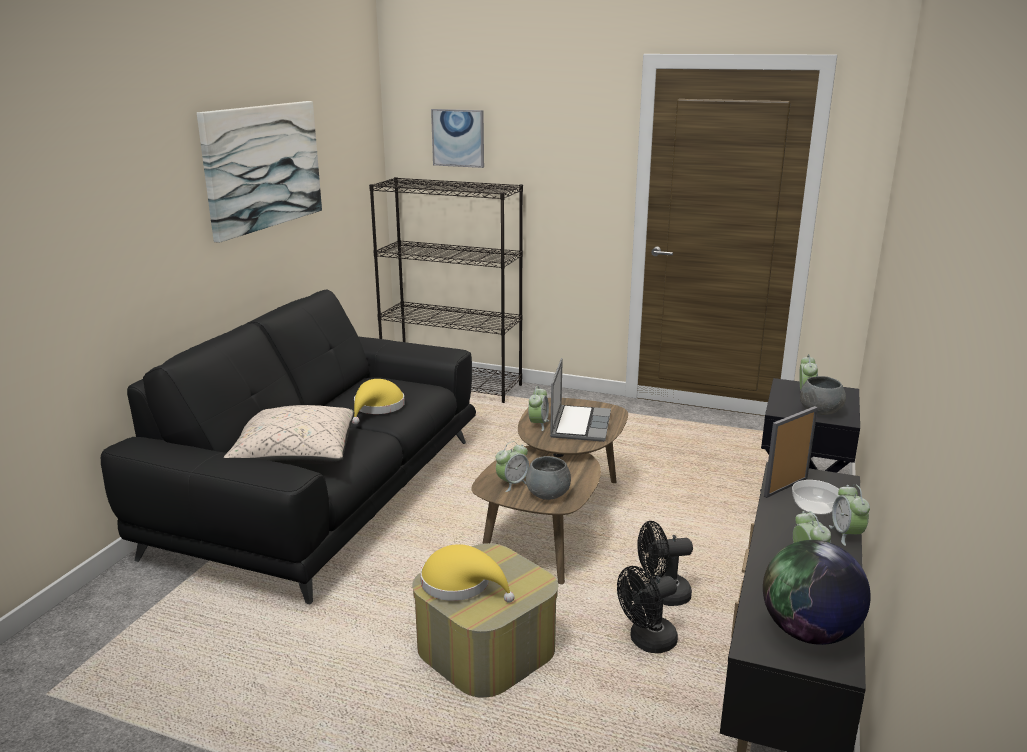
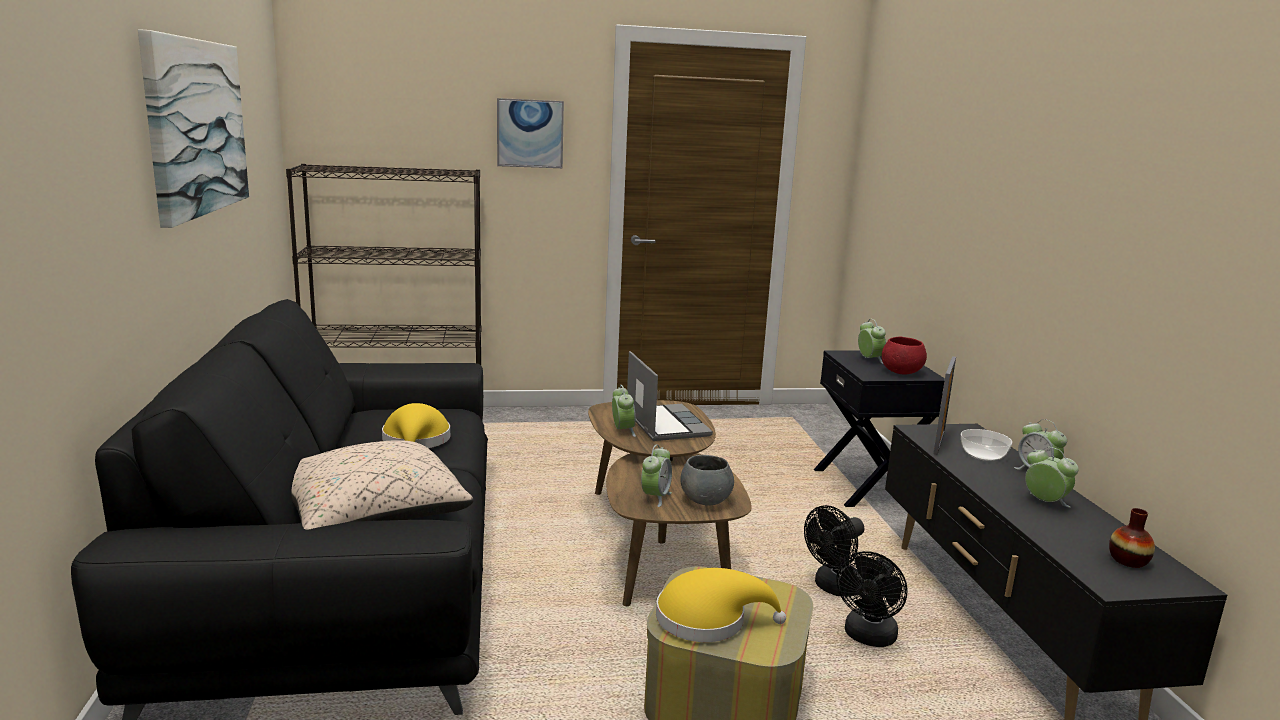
camera: 30 degrees left, 5 degrees down
picture [431,109,484,168] -> picture moved to [497,98,564,168]
globe [763,540,871,645] -> vase [1109,508,1155,568]
grey bowl [800,376,846,415] -> red bowl [882,337,927,375]

